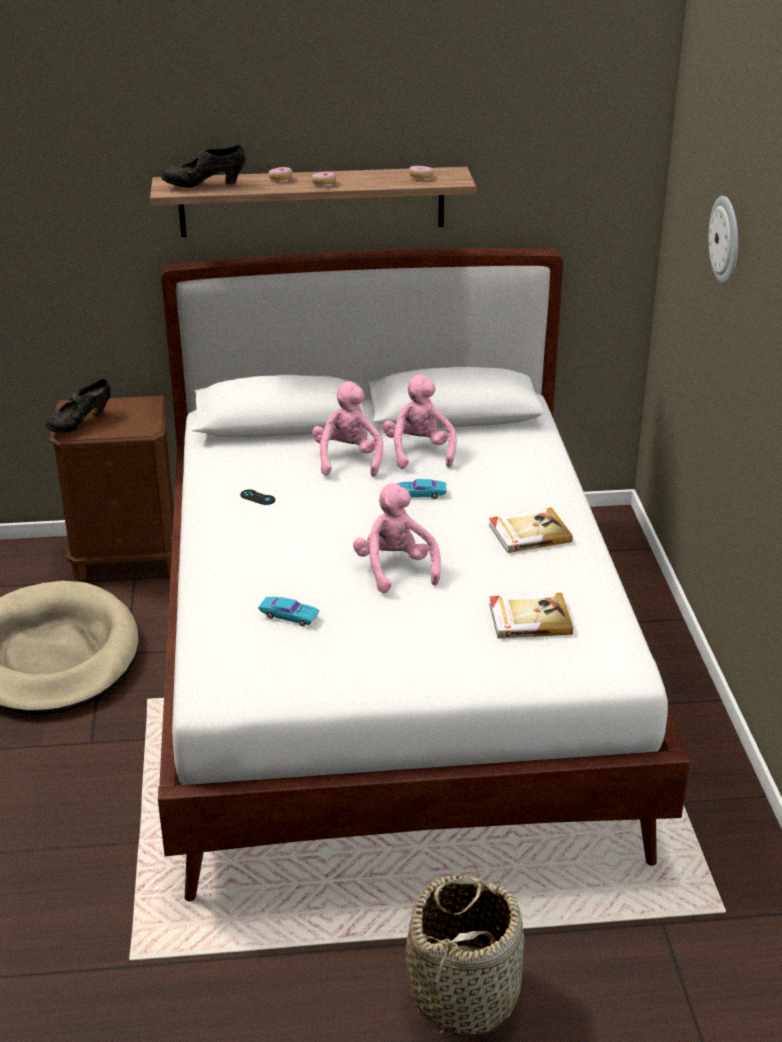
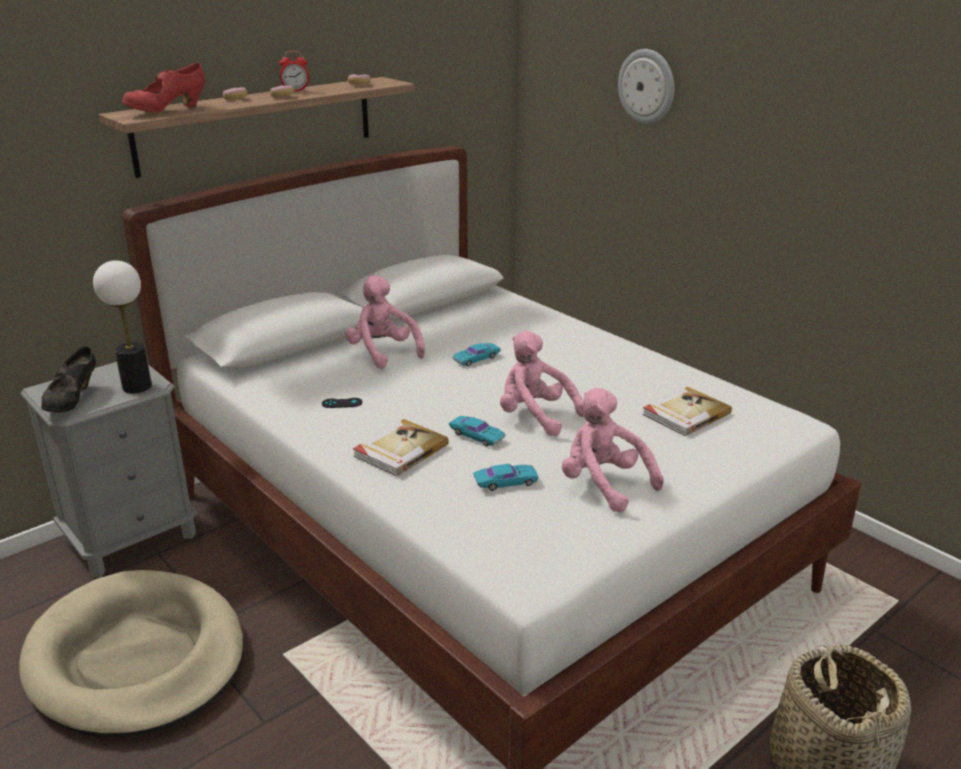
camera: 35 degrees left, 5 degrees down
brown nightstand [49,396,174,582] -> grey nightstand [21,362,197,578]
black shoe [161,144,245,188] -> red shoe [122,63,205,112]
pink plush toy [383,375,457,469] -> pink plush toy moved to [562,388,664,513]
book [489,508,573,553] -> book moved to [353,419,449,476]
none -> table lamp [93,260,152,393]
none -> alarm clock [279,51,309,92]
none -> turquoise toy car [449,416,505,446]

